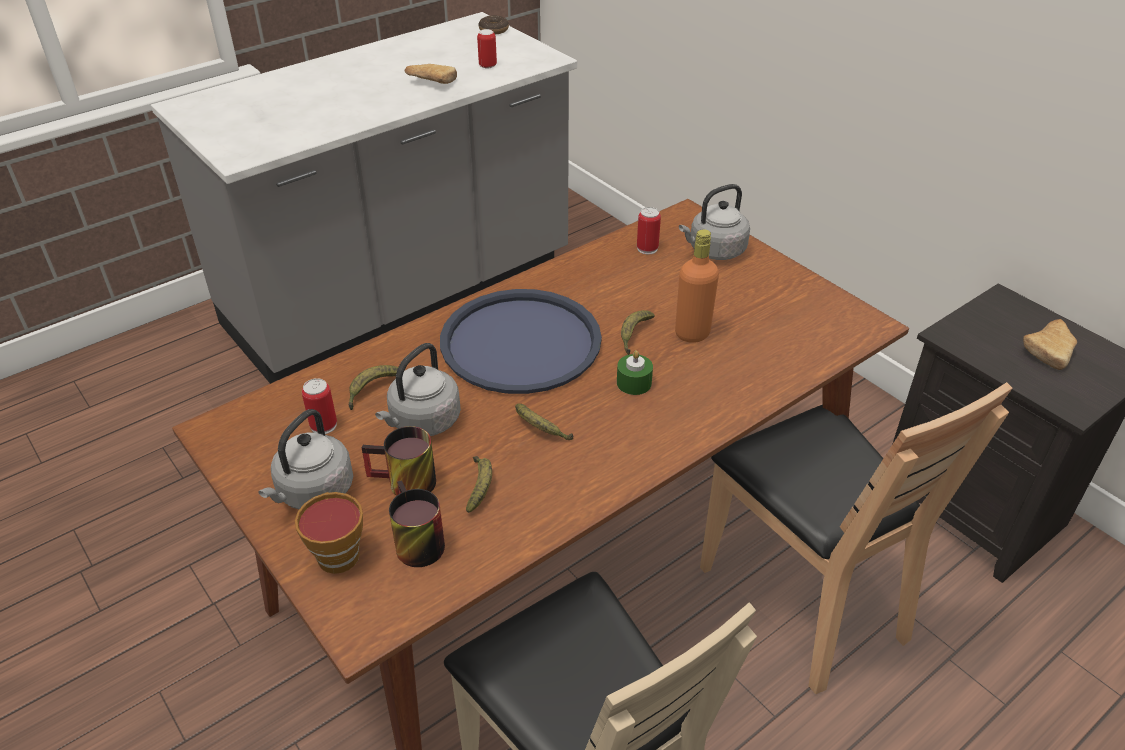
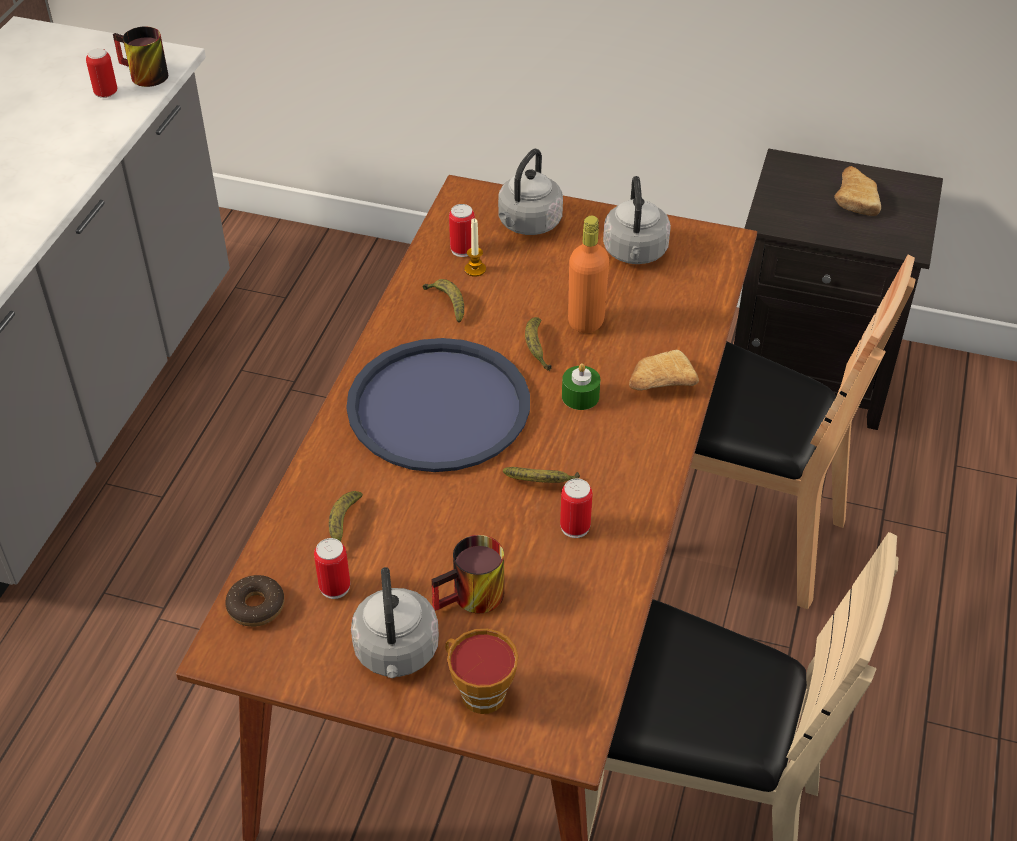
camera: 35 degrees left, 5 degrees up
grey kettle [375,343,461,436] -> grey kettle moved to [603,176,671,264]
mug [389,480,445,567] -> mug moved to [113,27,168,87]
bread [405,64,457,84] -> bread moved to [629,350,699,391]
banana [466,456,492,513] -> banana moved to [423,279,464,322]
donut [479,15,509,34] -> donut moved to [225,575,284,627]
none -> candle [464,218,486,277]
none -> can [560,478,593,538]

